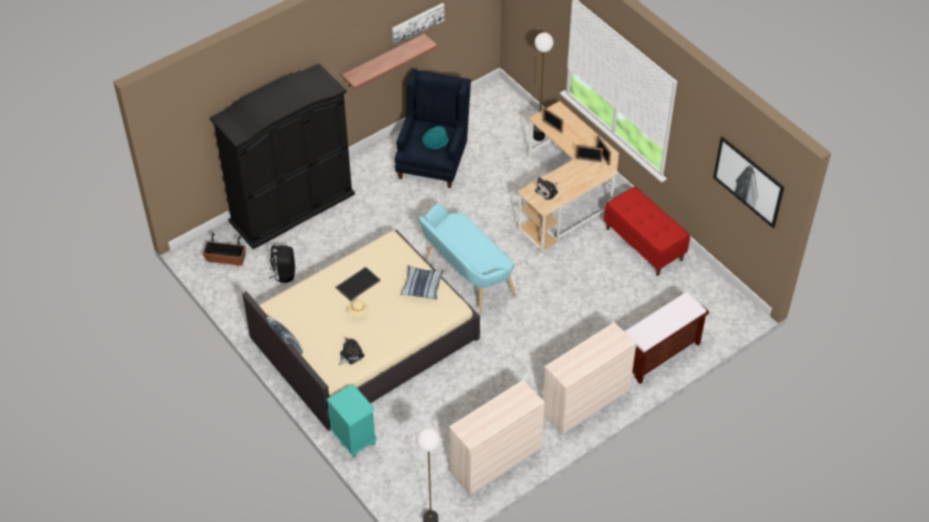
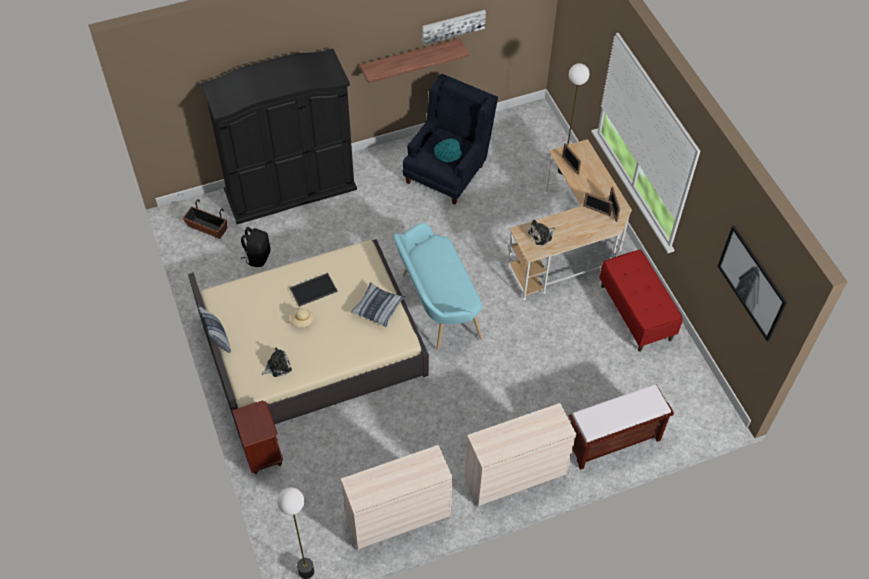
camera: 15 degrees right, 5 degrees up
turquoise nightstand [326,385,377,457] -> brown nightstand [232,401,283,474]

